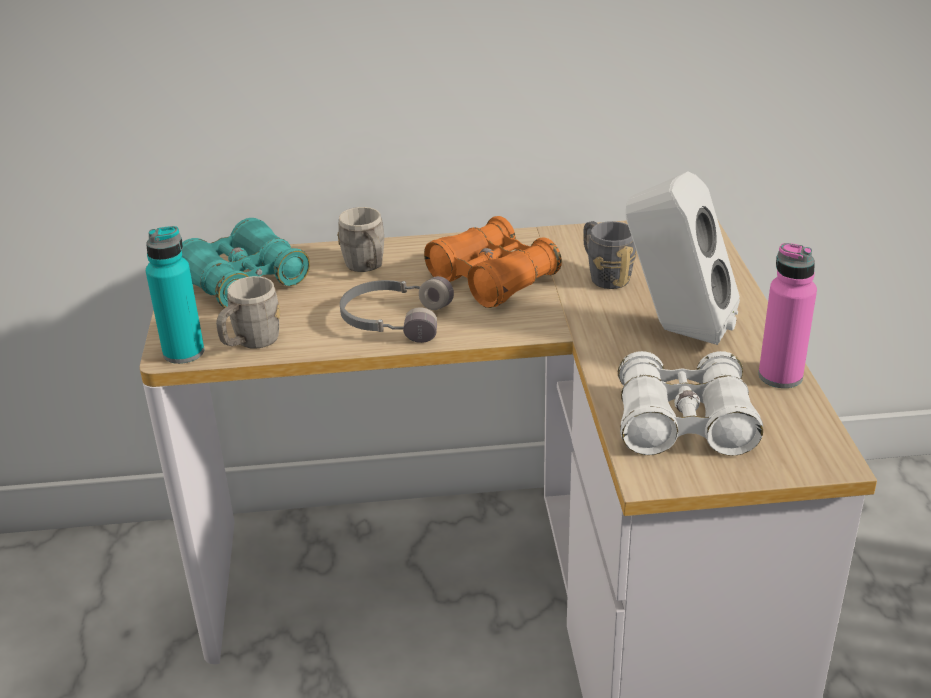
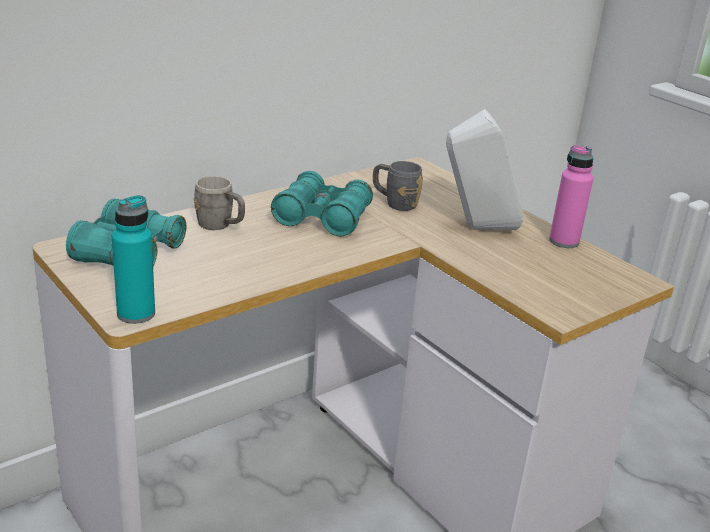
camera: 35 degrees left, 5 degrees down
grey mug [216,276,280,349] -> none
grey headphones [340,276,454,343] -> none
orange binoculars [424,216,562,308] -> turquoise binoculars [271,171,373,236]
white binoculars [618,351,763,456] -> none

